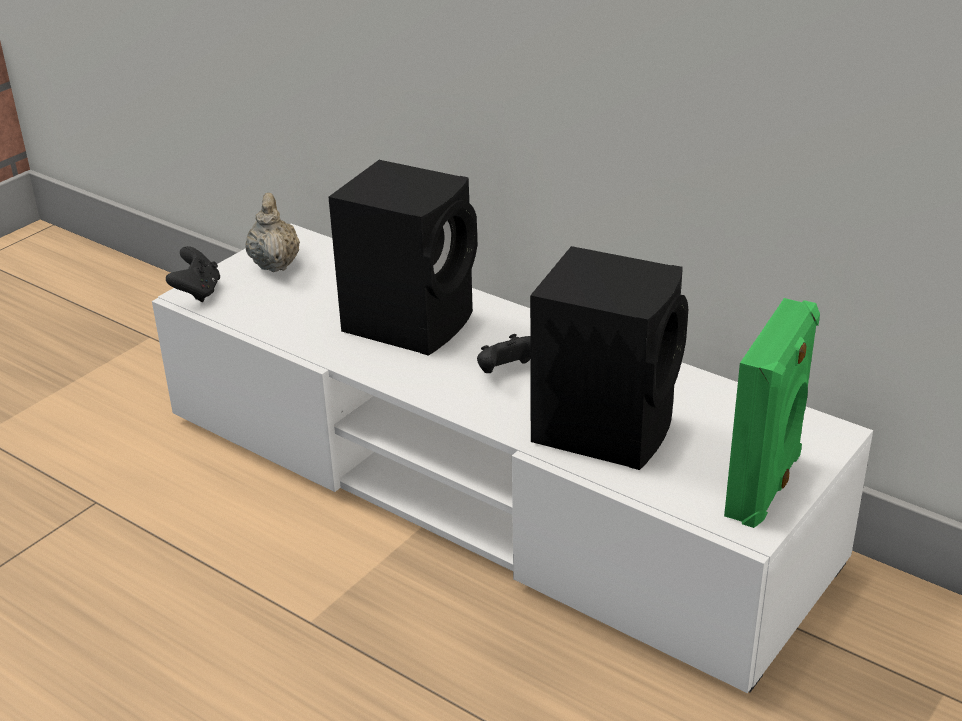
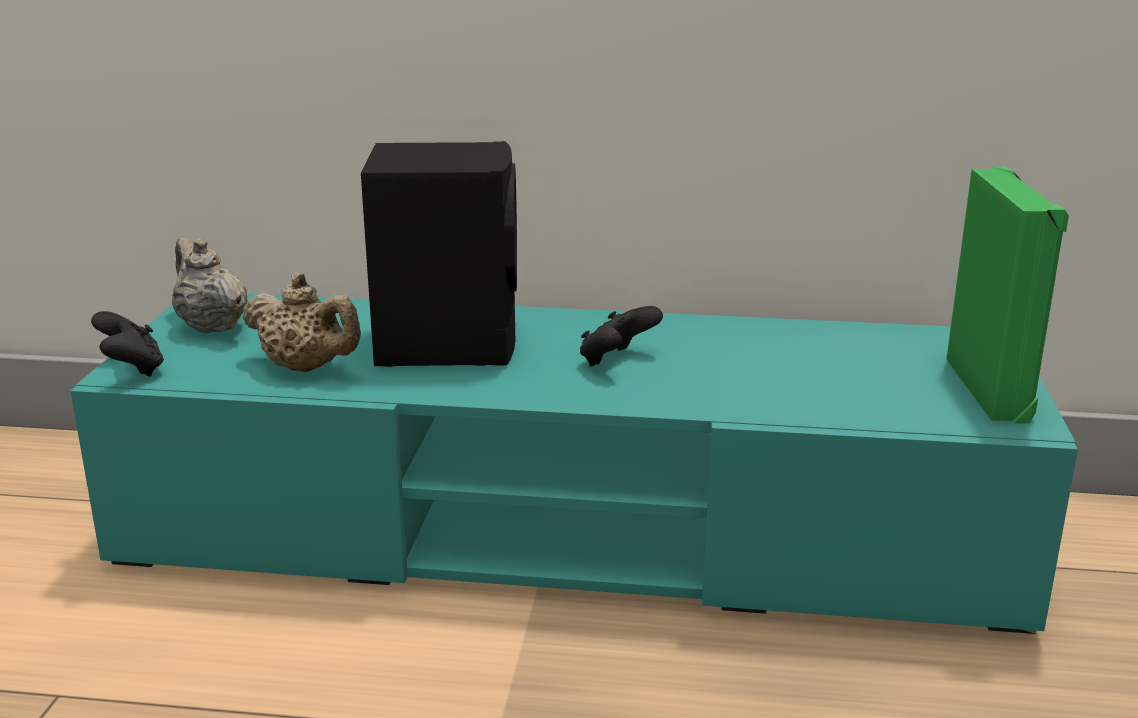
camera: 30 degrees left, 10 degrees down
white tv stand [152,224,873,693] -> turquoise tv stand [71,293,1078,634]
black speaker [530,246,688,470] -> none
none -> beige teapot [242,272,361,372]

